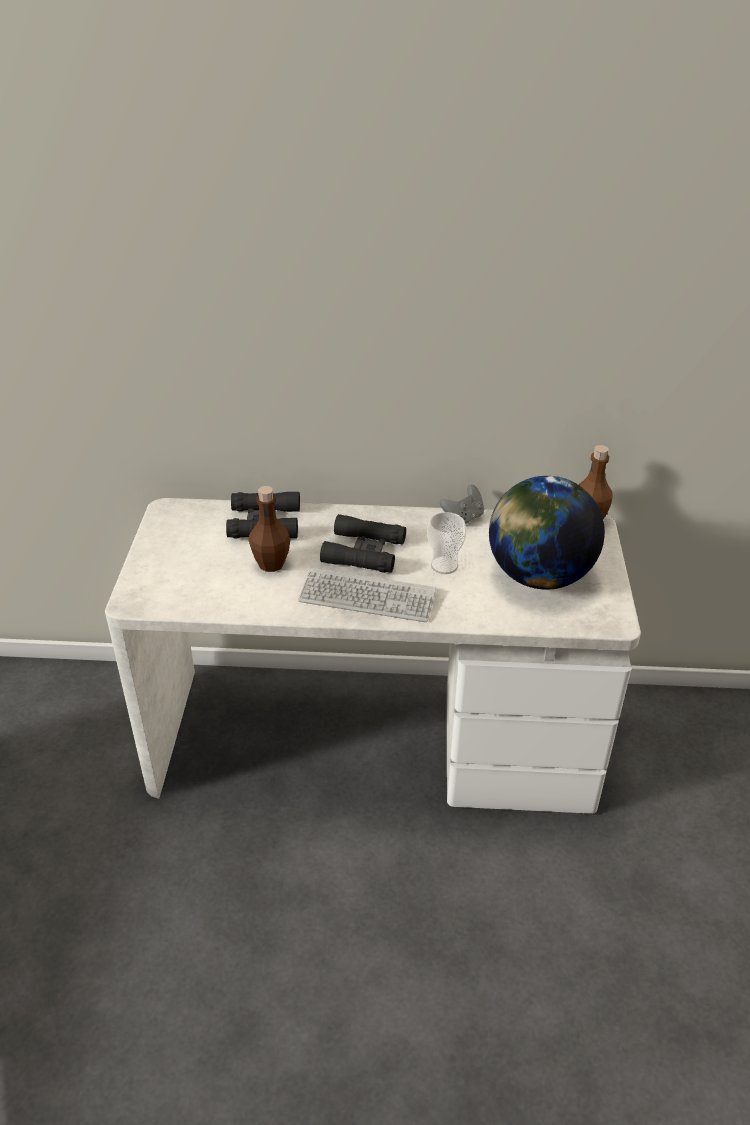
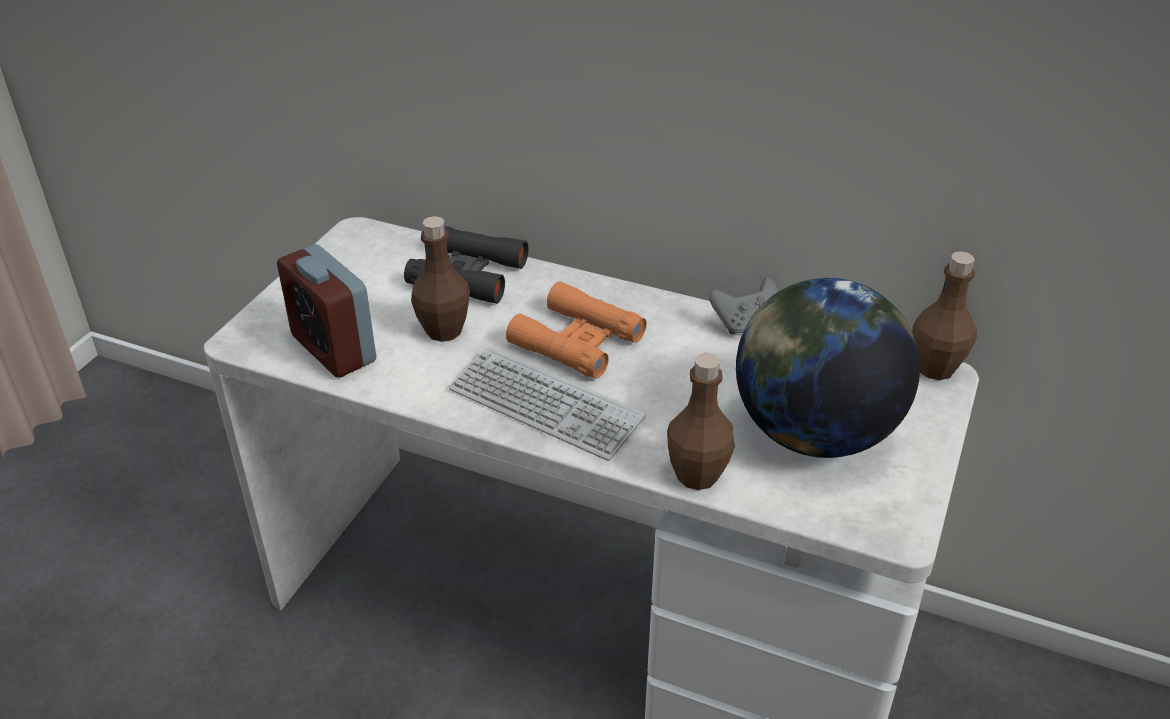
camera: 20 degrees right, 0 degrees up
black binoculars [320,514,406,573] -> orange binoculars [506,281,647,379]
cup [427,512,466,574] -> none
none -> alarm clock [277,244,376,378]
none -> brown bottle [667,352,735,490]

